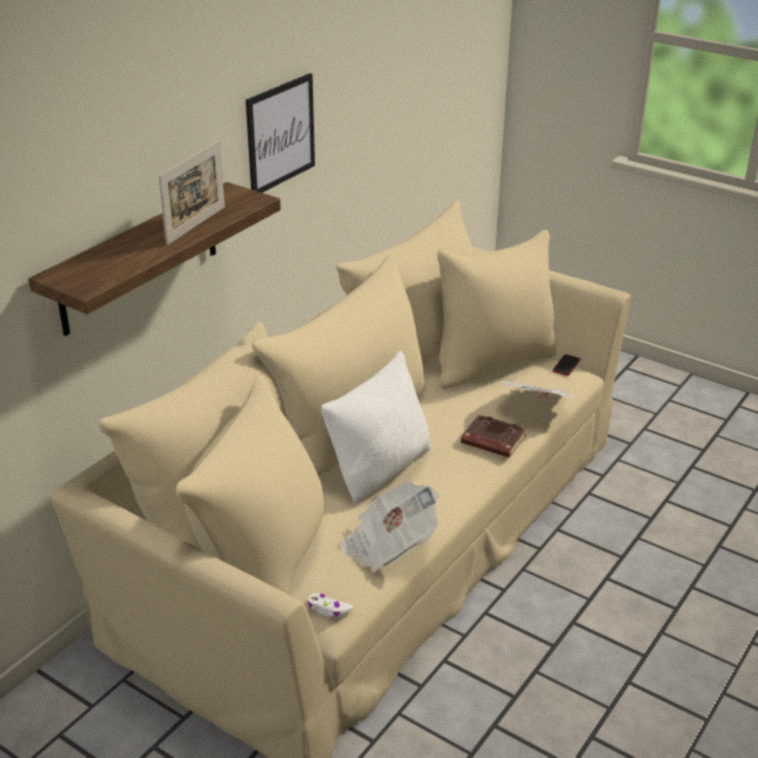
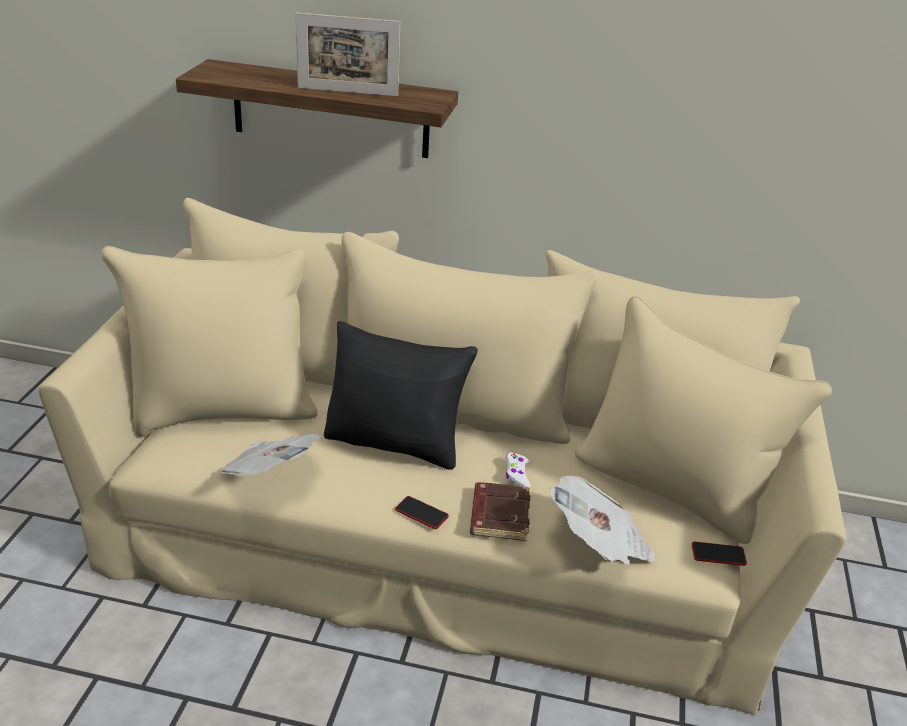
camera: 65 degrees right, 0 degrees up
picture [246,73,315,193] -> none
white game controller [307,593,353,617] -> white game controller moved to [506,452,531,487]
white pillow [321,351,431,504] -> black pillow [324,321,478,470]
none -> phone [395,496,449,529]

